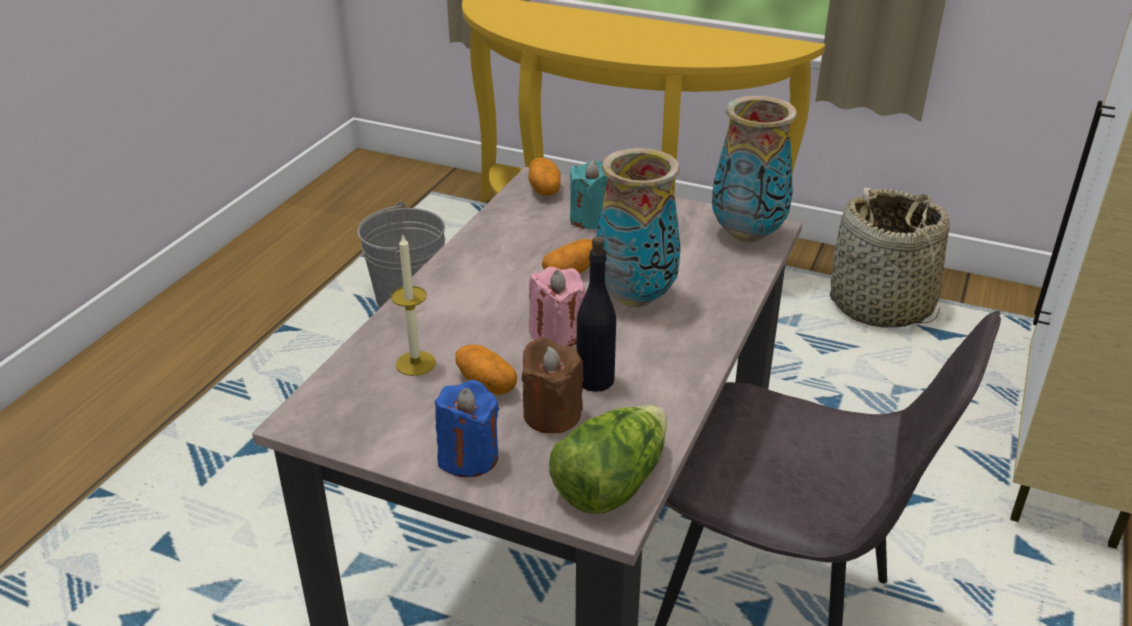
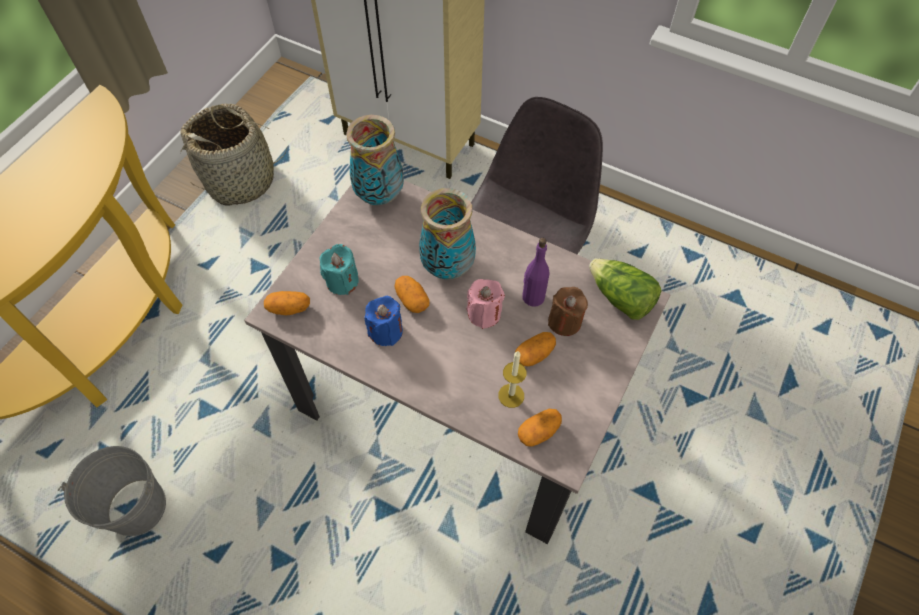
camera: 85 degrees left, 25 degrees up
blue candle [435,380,499,477] -> blue candle moved to [364,296,403,346]
black bottle [577,236,616,392] -> purple bottle [522,238,549,307]
none -> potato [518,409,562,447]

